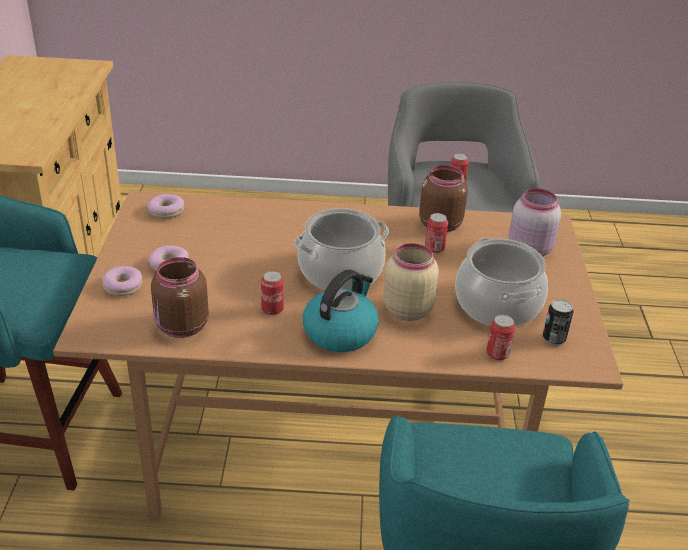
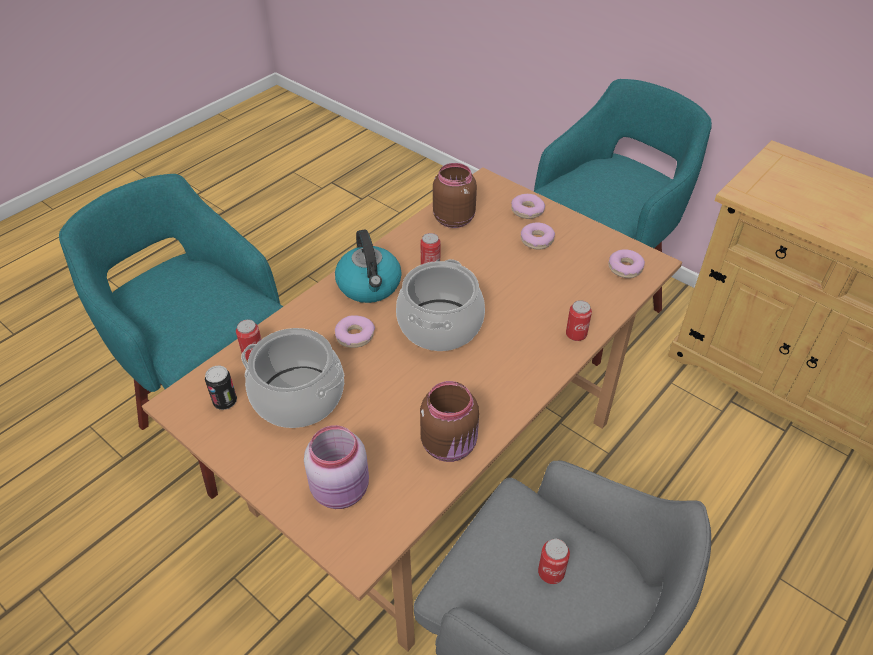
camera: 130 degrees right, 10 degrees up
beige jar [384,243,439,321] -> donut [335,315,375,348]
can [425,213,448,253] -> can moved to [566,300,592,341]

